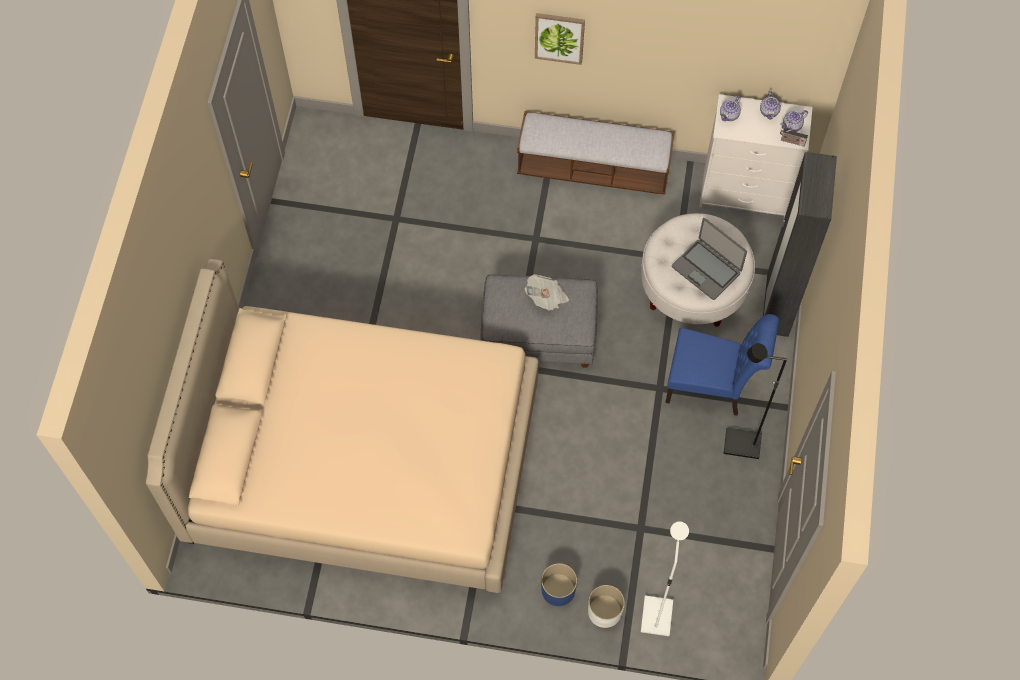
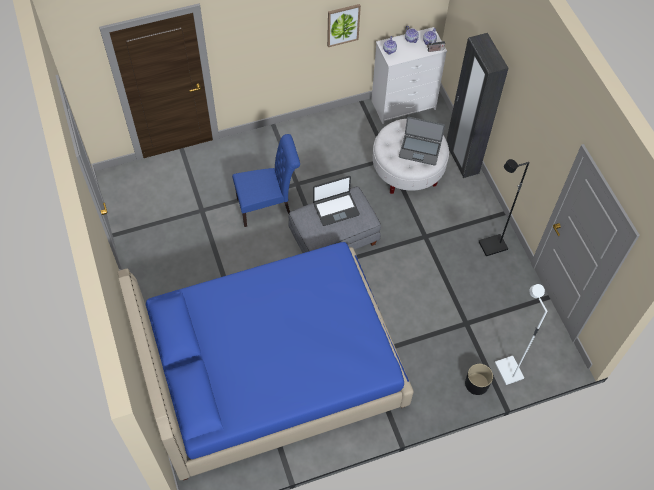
camera: 30 degrees left, 5 degrees down
beige bed [146,259,539,593] -> blue bed [118,242,414,480]
bench [517,111,675,194] -> none
newspaper [524,274,569,311] -> laptop [313,176,360,226]
picture [535,13,585,65] -> picture moved to [327,4,361,47]
blue planter [541,563,577,606] -> none
white planter [588,585,625,628] -> black planter [465,364,493,395]
blue chair [665,314,779,416] -> blue chair moved to [232,134,300,227]

